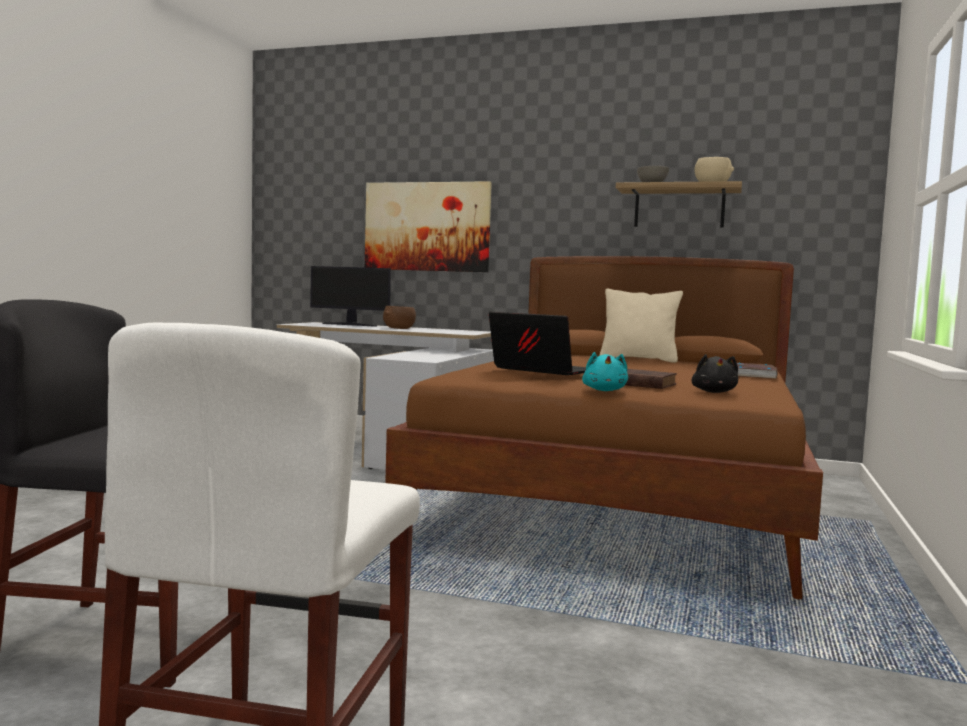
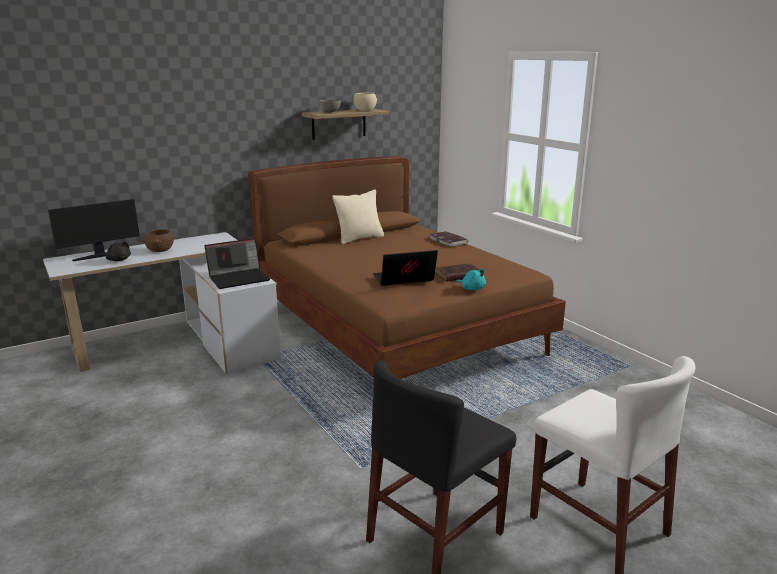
camera: 50 degrees left, 15 degrees up
picture [365,181,492,272] -> none
black plush toy [691,354,738,393] -> black plush toy moved to [106,241,131,261]
none -> laptop [204,238,270,289]

